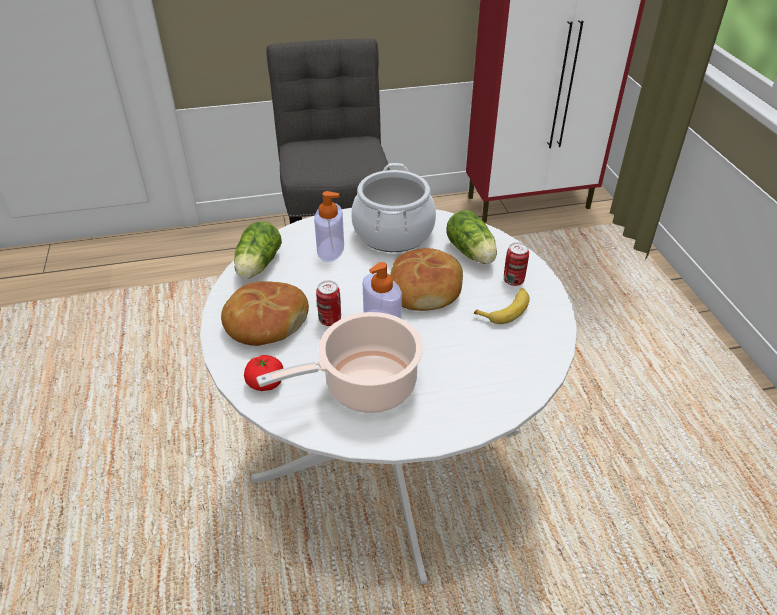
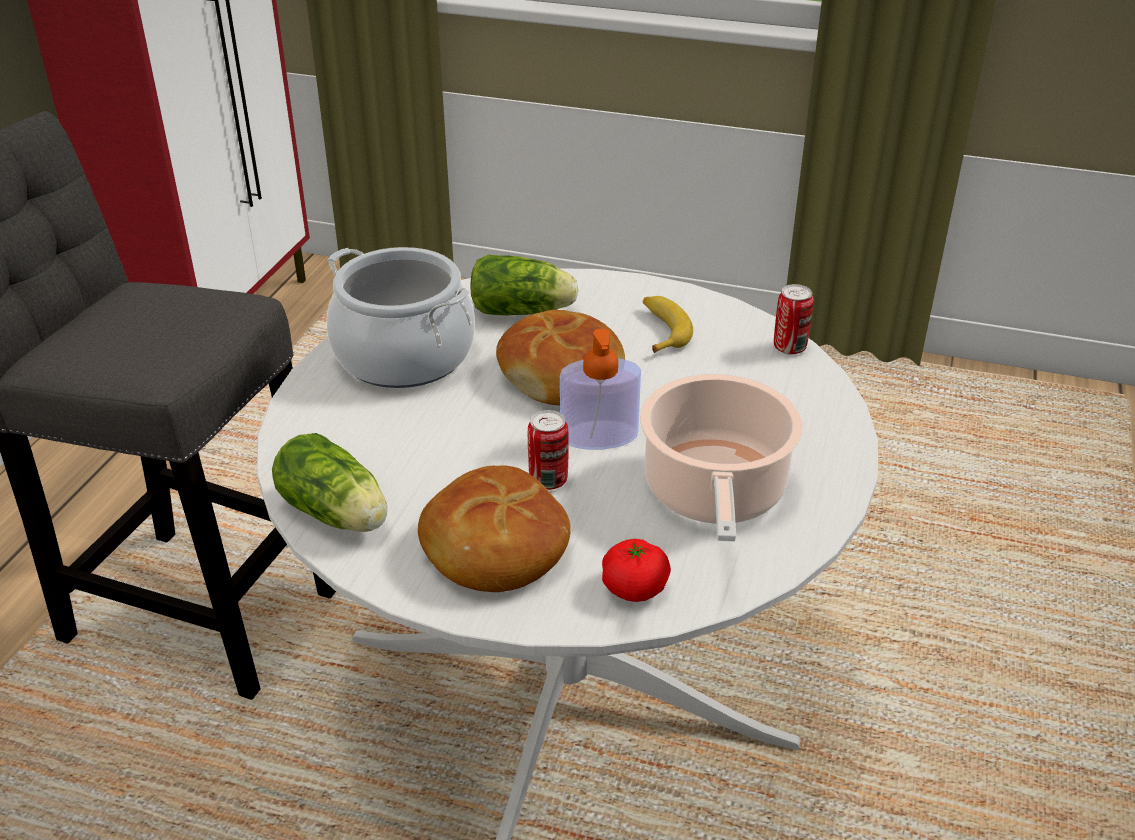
camera: 60 degrees left, 5 degrees down
soap dispenser [314,191,344,262] -> none
can [504,242,529,286] -> can moved to [774,284,814,355]

